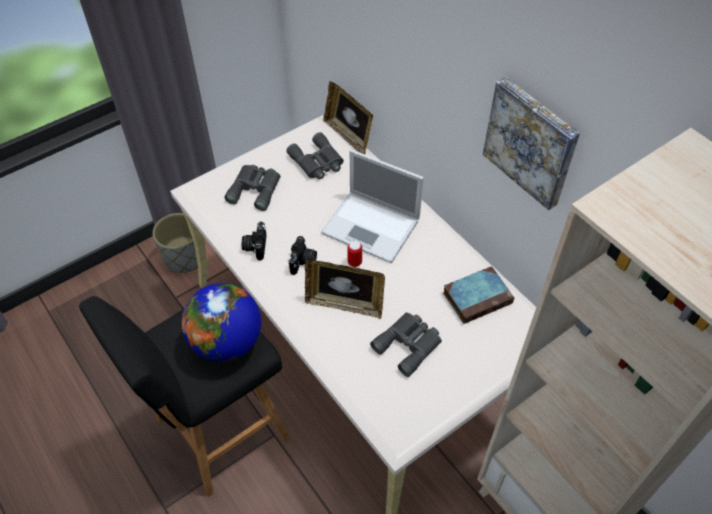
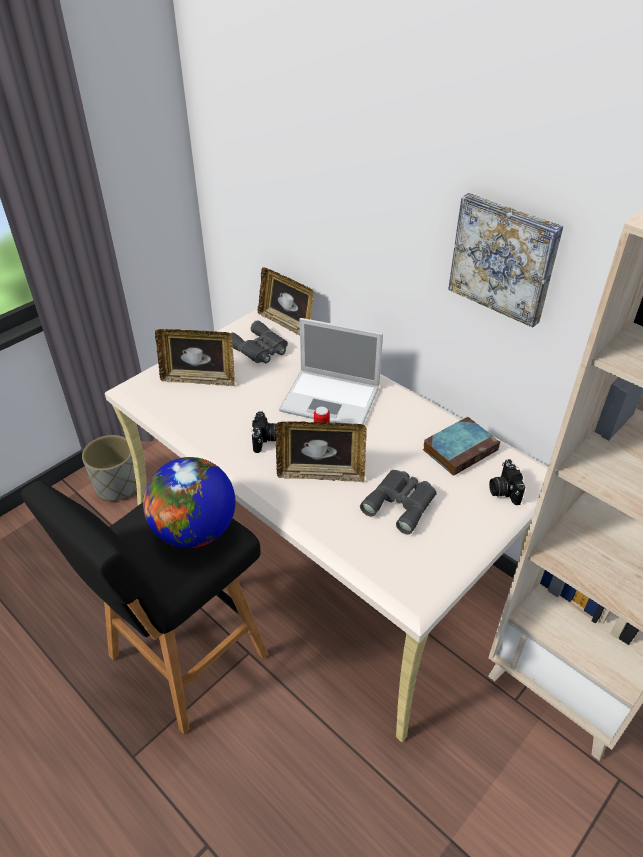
camera: 10 degrees left, 10 degrees down
grey binoculars [224,165,280,211] -> picture frame [155,329,235,386]
camera [242,222,267,260] -> camera moved to [489,459,525,505]

